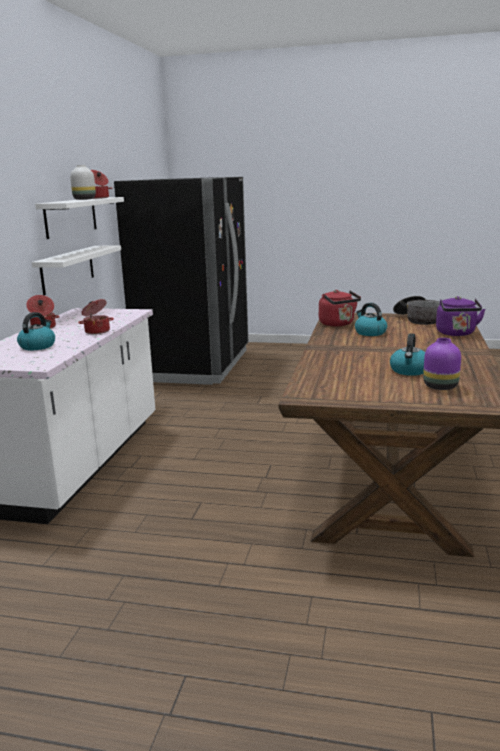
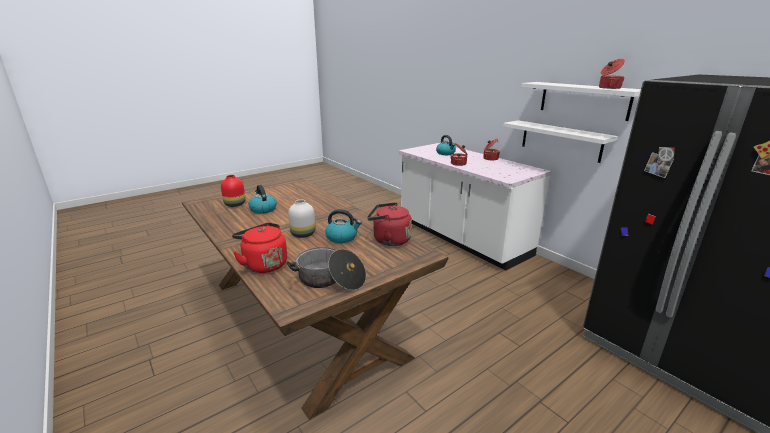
camera: 130 degrees right, 5 degrees up
white vase [70,165,96,200] -> white vase moved to [288,199,315,238]
purple vase [423,338,461,390] -> red vase [221,175,245,207]
purple kettle [436,296,486,336] -> red kettle [232,223,287,273]

